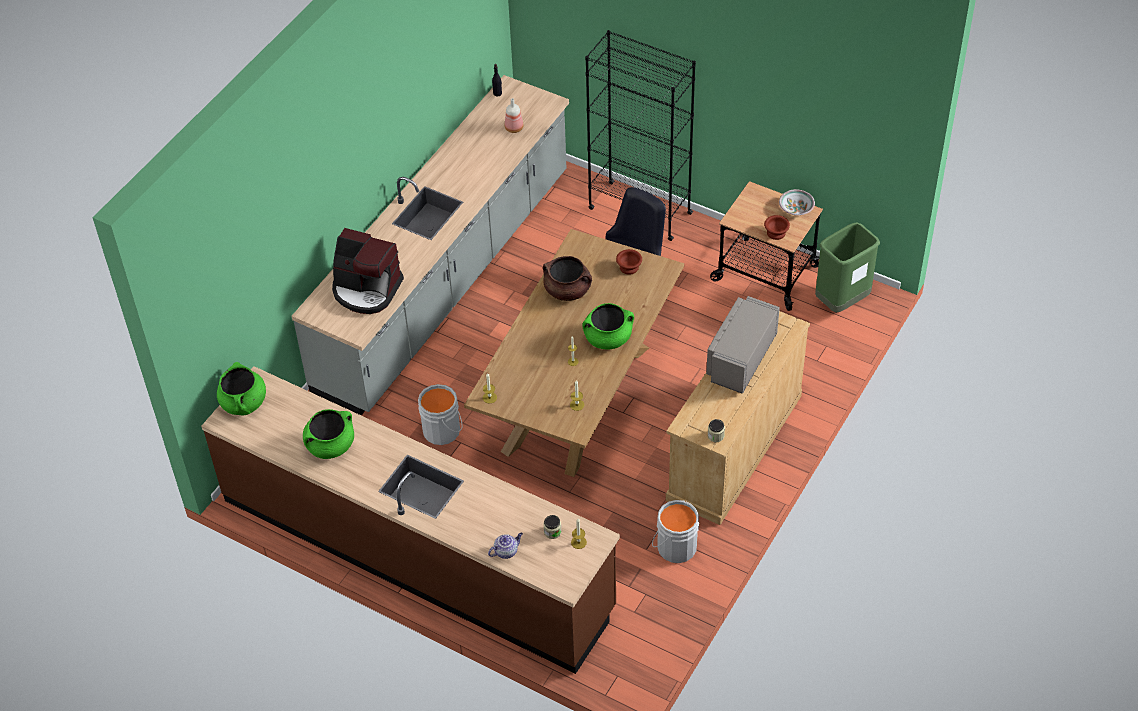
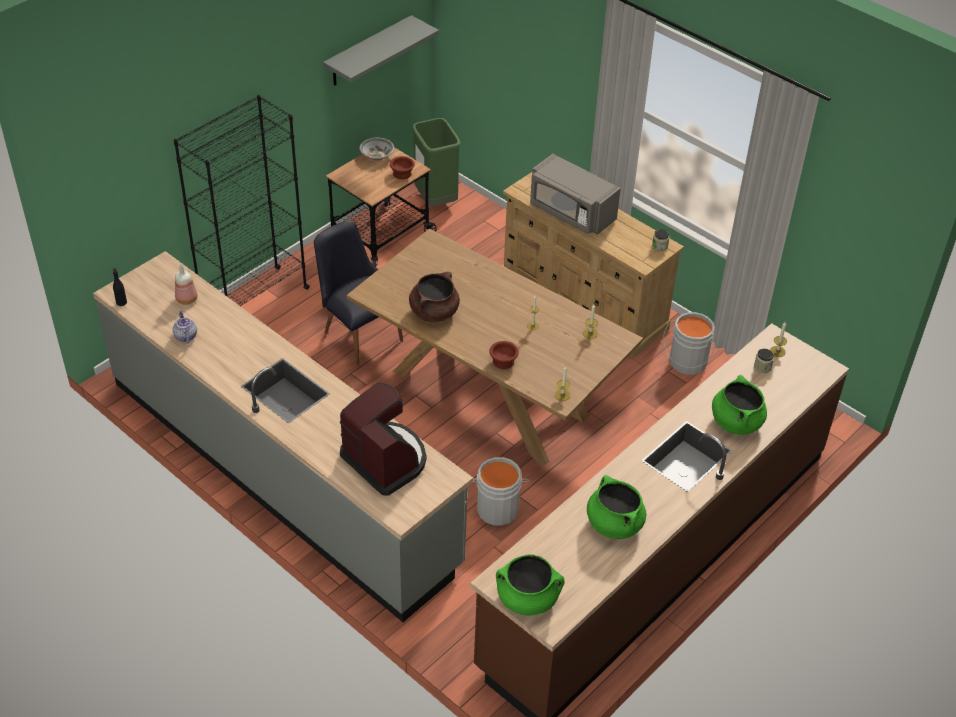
camera: 80 degrees left, 5 degrees down
coffee machine [332,228,404,314] -> coffee machine turned 75 degrees counterclockwise [340,382,426,496]
teapot [488,533,523,559] -> teapot moved to [173,311,197,344]
green cooking pot [582,303,634,350] -> green cooking pot moved to [712,375,767,435]
brown bowl [616,249,642,275] -> brown bowl moved to [489,341,519,369]
none -> grey shelf [323,15,439,86]

